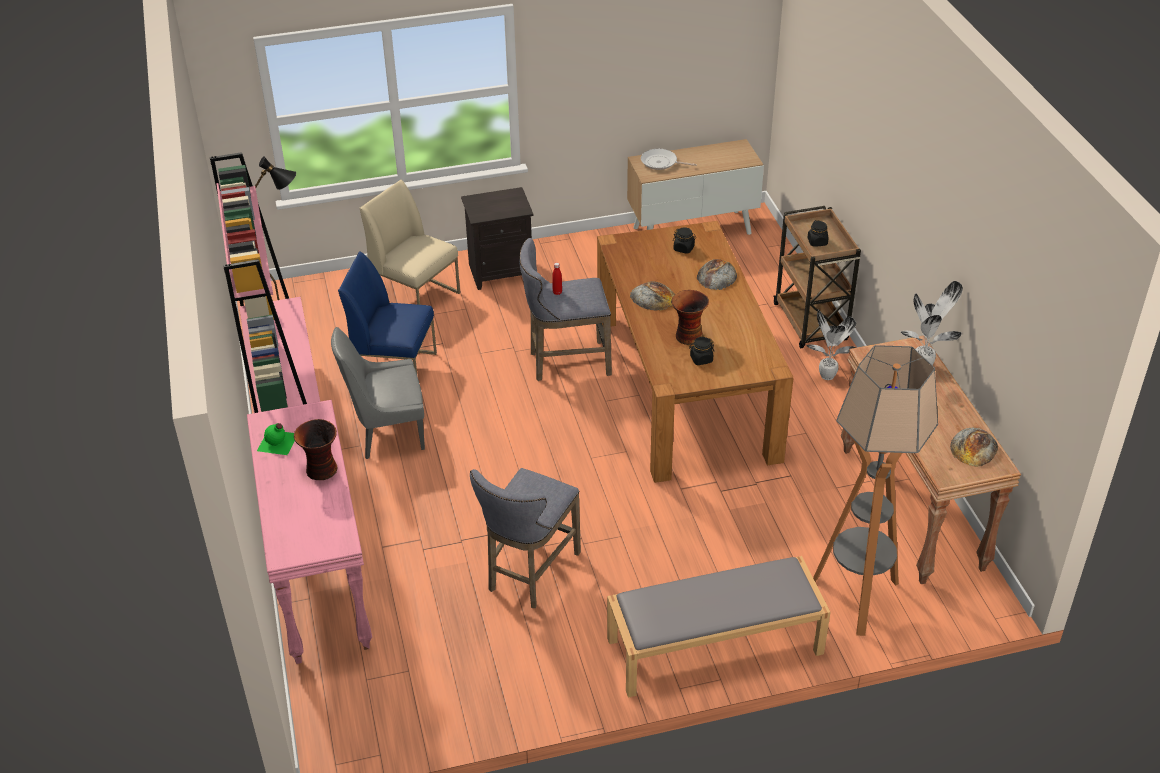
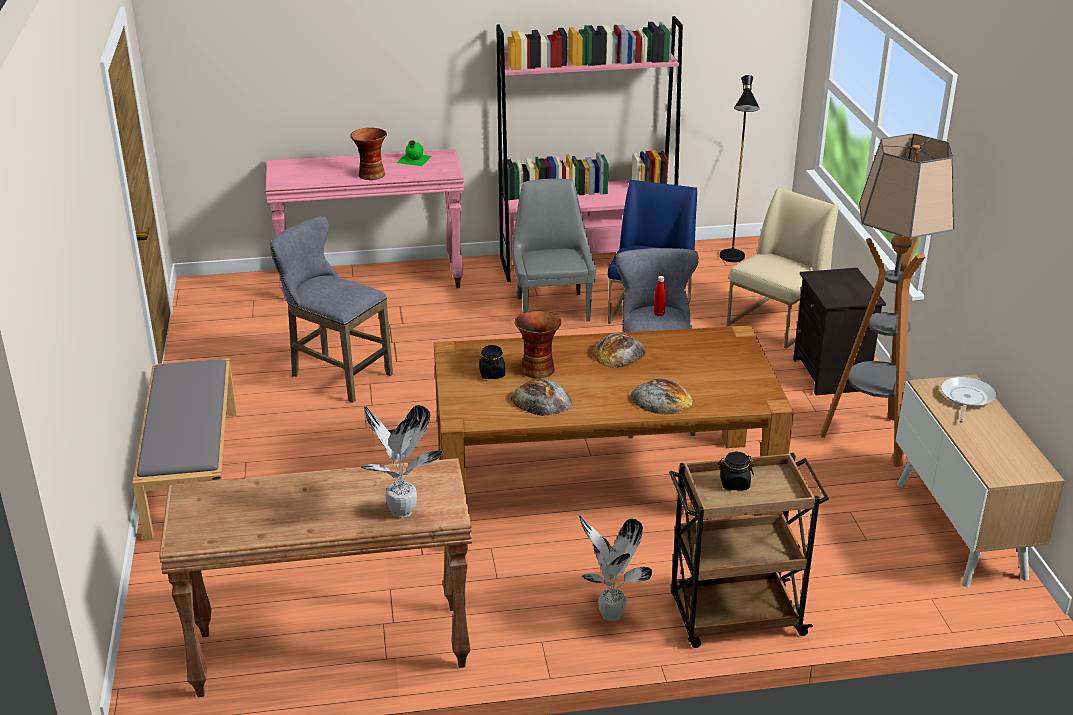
camera: 95 degrees right, 10 degrees down
black jar [673,227,696,254] -> none
floor lamp [813,345,938,636] -> floor lamp moved to [821,133,955,467]
bread [950,428,999,467] -> bread moved to [510,379,572,416]

